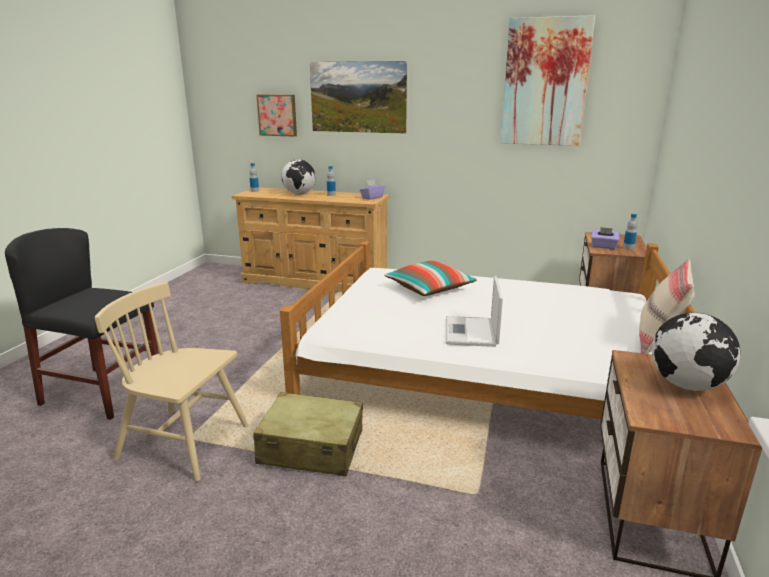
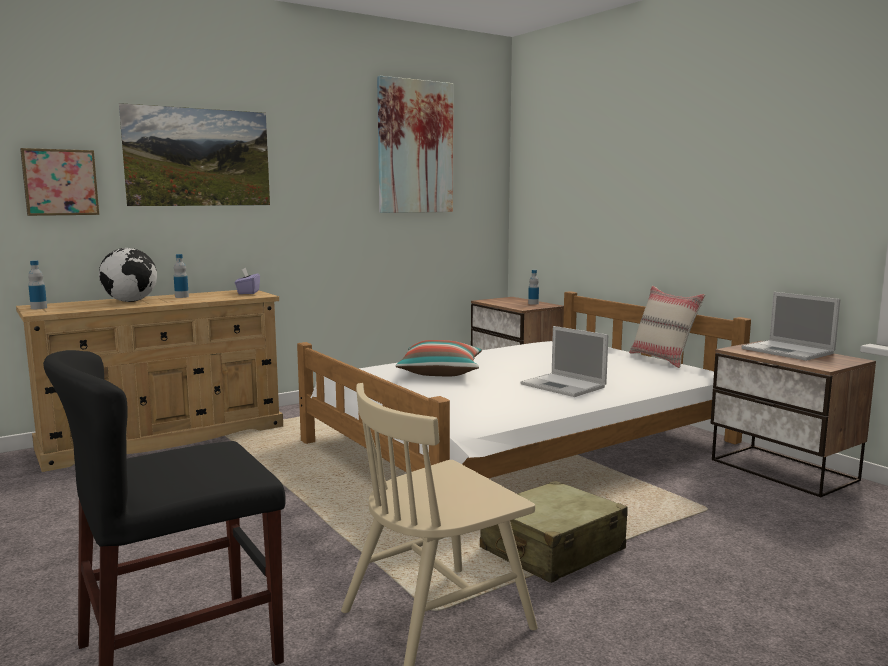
camera: 50 degrees left, 10 degrees down
purple tissue box [591,227,620,249] -> none
globe [652,313,741,391] -> laptop [742,292,840,361]

